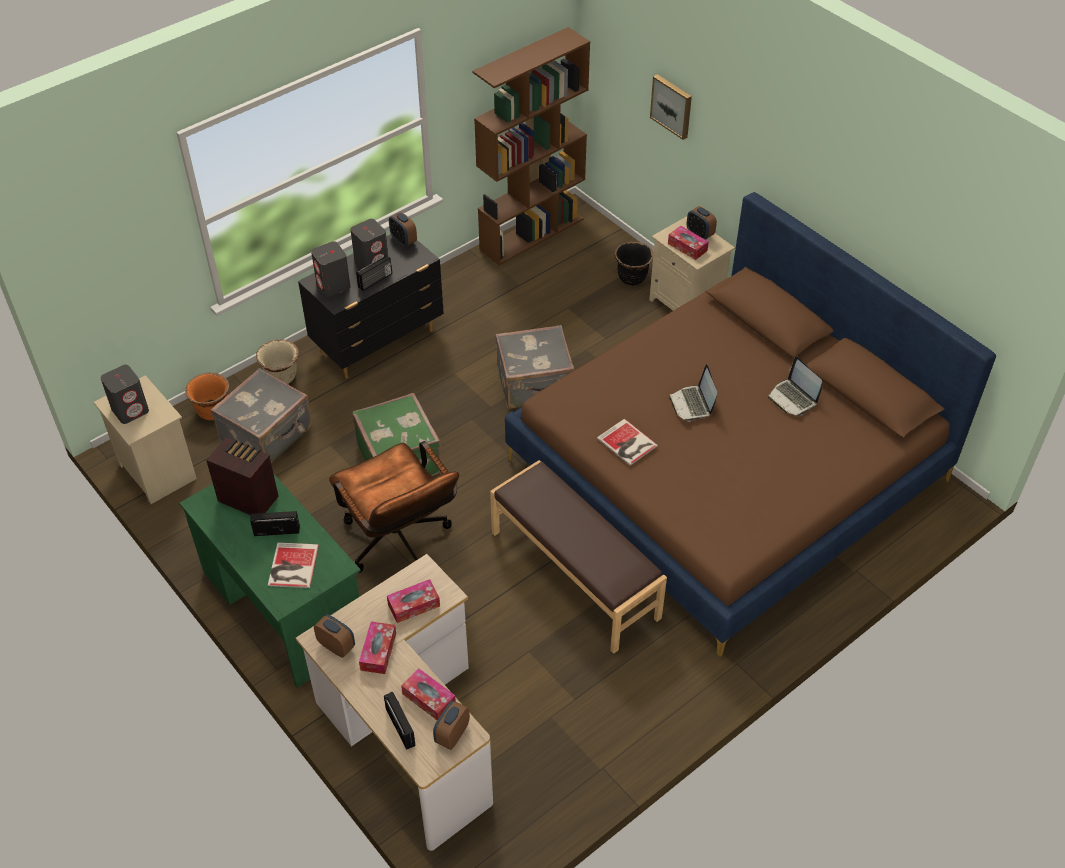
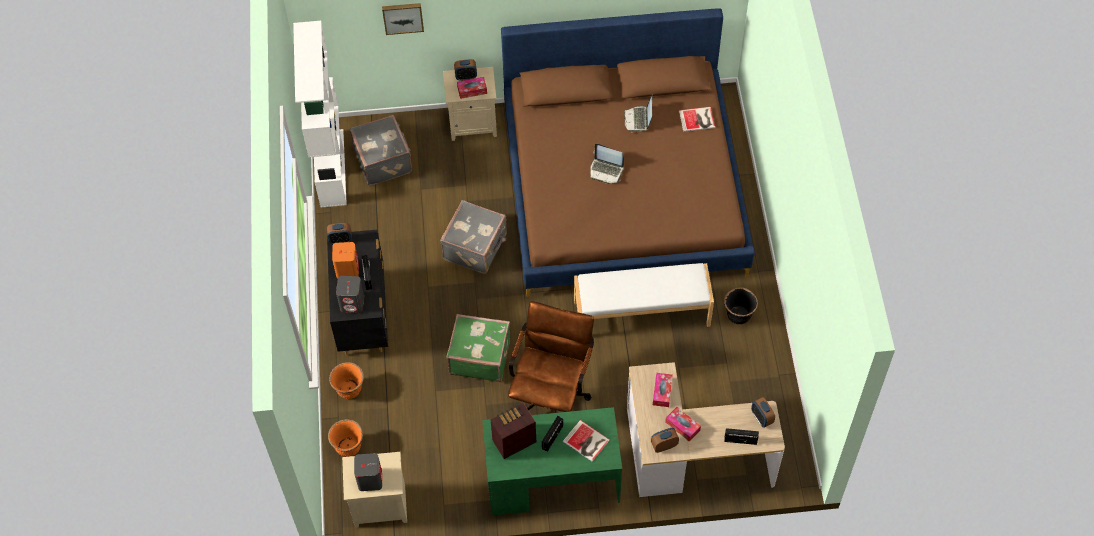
camera: 55 degrees left, 10 degrees up
grey suitcase [211,368,312,464] -> grey suitcase moved to [350,115,412,186]
beige planter [256,339,299,384] -> orange planter [329,362,364,399]
brown office chair [329,441,459,573] -> brown office chair turned 75 degrees counterclockwise [508,301,594,413]
grey speaker [350,219,388,269] -> orange speaker [332,242,359,279]
tissue box [401,668,456,720] -> none
brown bookcase [472,27,590,265] -> white bookcase [293,21,347,207]
brown bench [490,460,667,654] -> white bench [574,263,714,327]
book [597,419,658,465] -> book moved to [679,107,715,132]
black planter [615,241,654,286] -> black planter moved to [724,288,758,324]
laptop [768,356,822,416] -> laptop turned 90 degrees clockwise [624,94,652,132]

